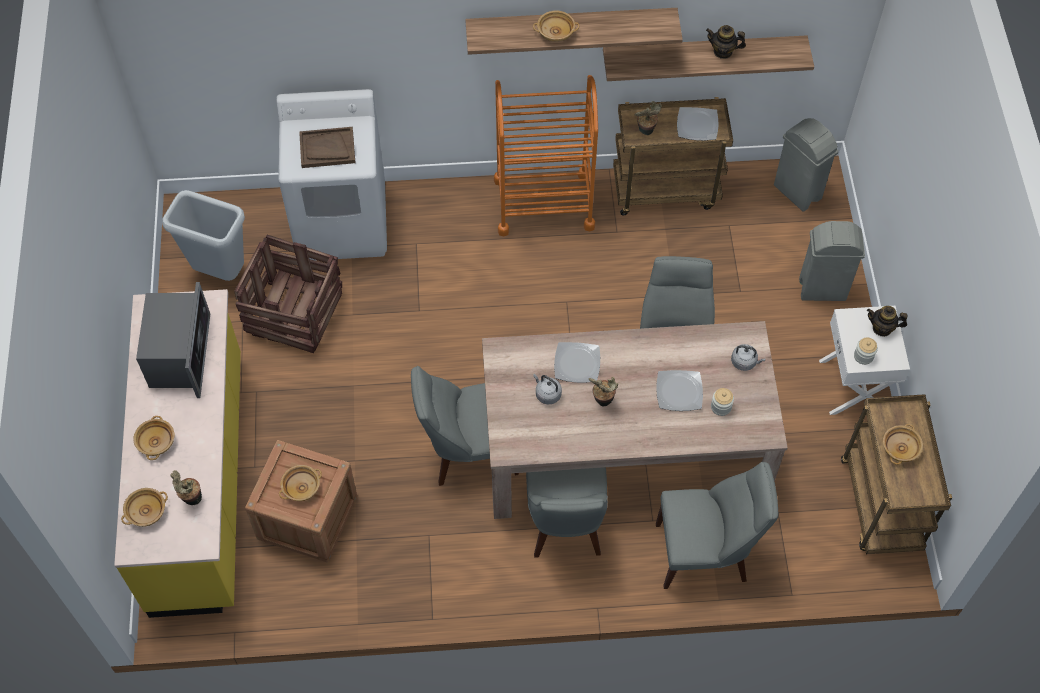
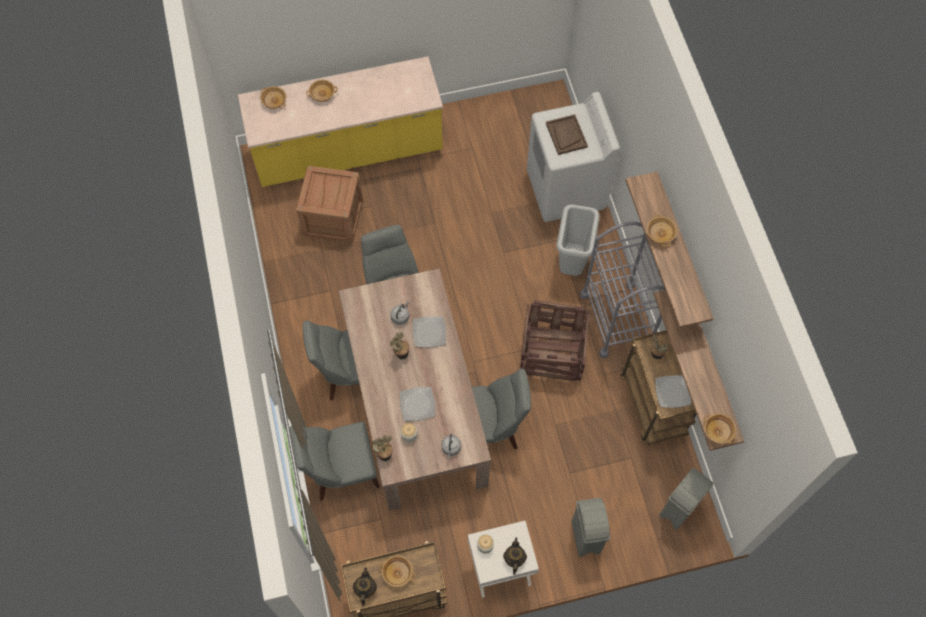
camera: 80 degrees right, 5 degrees up
microwave [136,282,210,398] -> none
grey trash can [162,190,245,281] -> grey trash can moved to [557,205,599,276]
potted plant [171,470,202,505] -> potted plant moved to [372,435,393,461]
crate [234,235,342,353] -> crate moved to [520,301,590,381]
beige bowl [279,465,322,501] -> beige bowl moved to [703,413,737,444]
orange cart [494,75,598,236] -> grey cart [580,222,665,358]
grey chair [656,462,778,589] -> grey chair turned 90 degrees clockwise [289,422,380,500]
teapot [706,25,746,59] -> teapot moved to [353,568,377,606]

